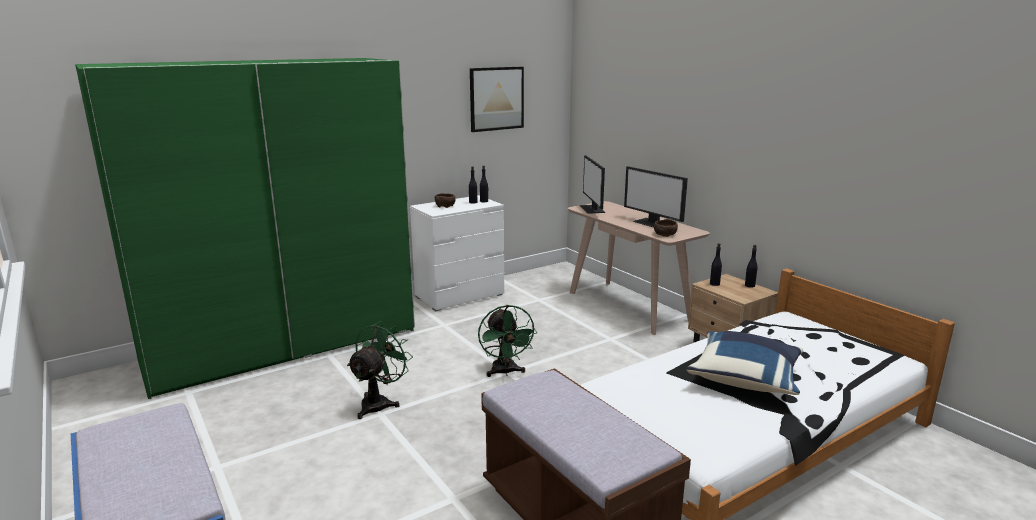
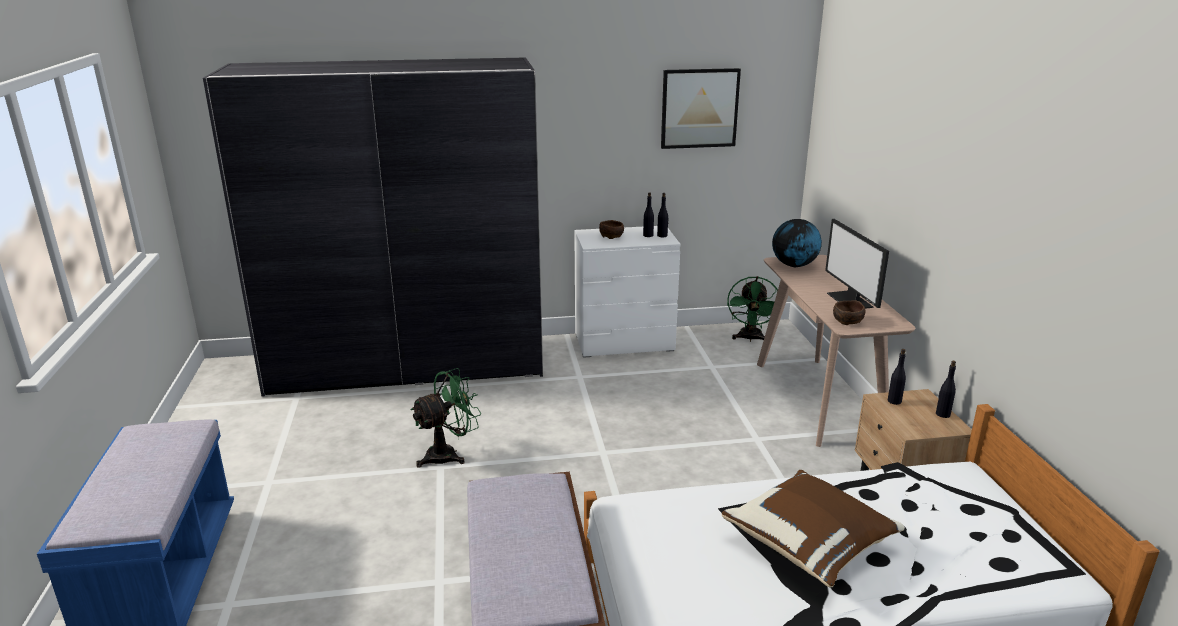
camera: 25 degrees right, 5 degrees up
green wardrobe [75,58,415,399] -> grey wardrobe [203,57,543,397]
green fan [478,305,537,377] -> green fan moved to [727,276,778,342]
monitor [580,155,605,214] -> globe [772,219,822,267]
blue pillow [687,331,803,395] -> brown pillow [722,470,905,588]

